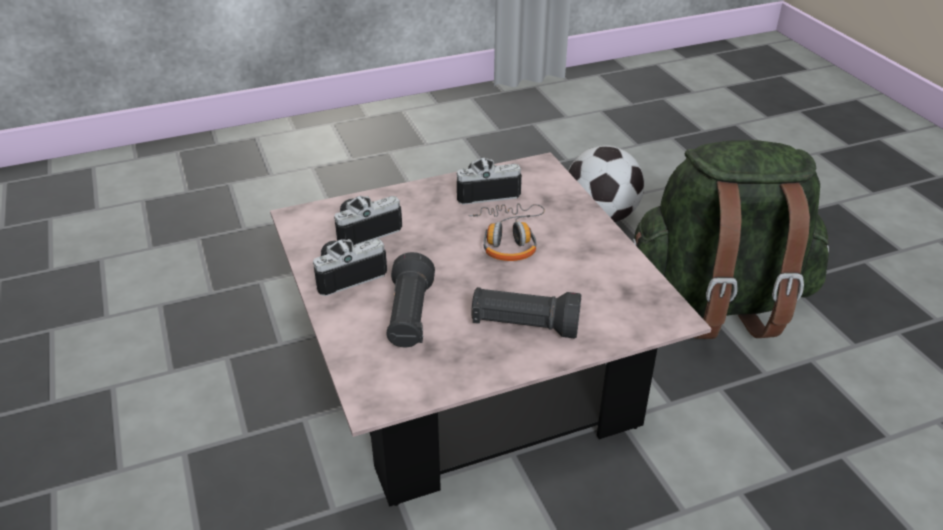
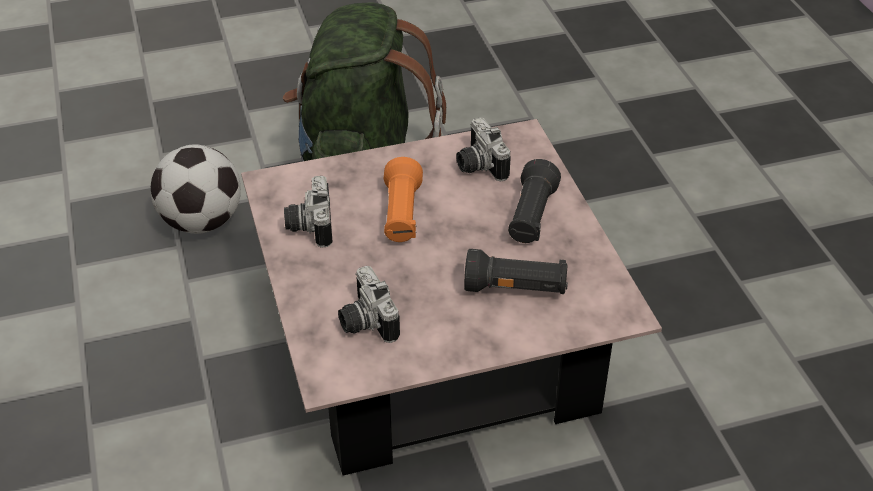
camera: 85 degrees left, 5 degrees up
camera [313,239,387,296] -> camera moved to [456,117,511,181]
headphones [469,203,545,261] -> orange flashlight [384,157,423,242]

